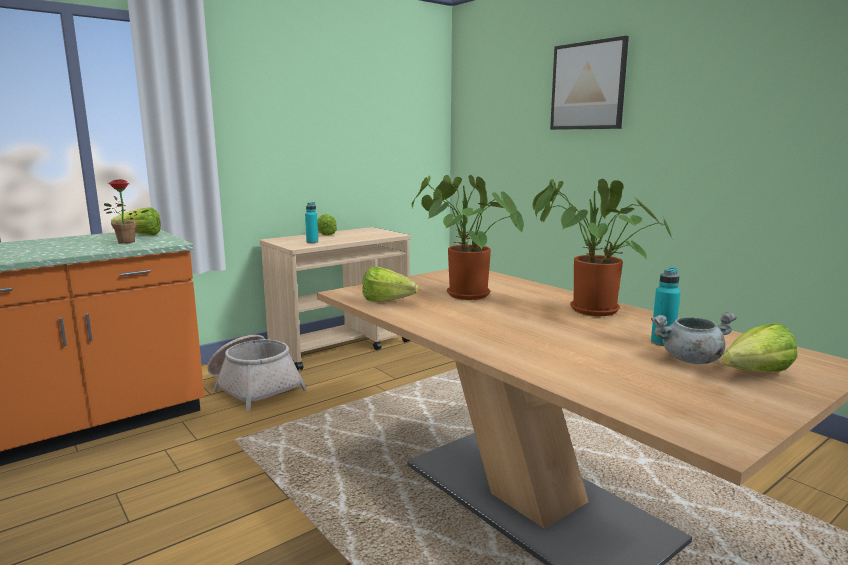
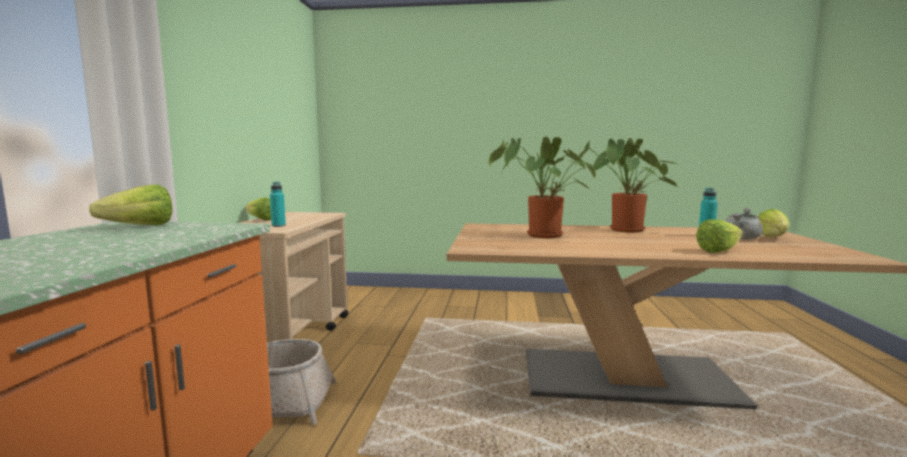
camera: 45 degrees left, 5 degrees down
potted plant [104,179,148,244] -> none
lettuce [362,267,418,302] -> lettuce moved to [696,219,743,253]
picture [550,36,629,130] -> none

